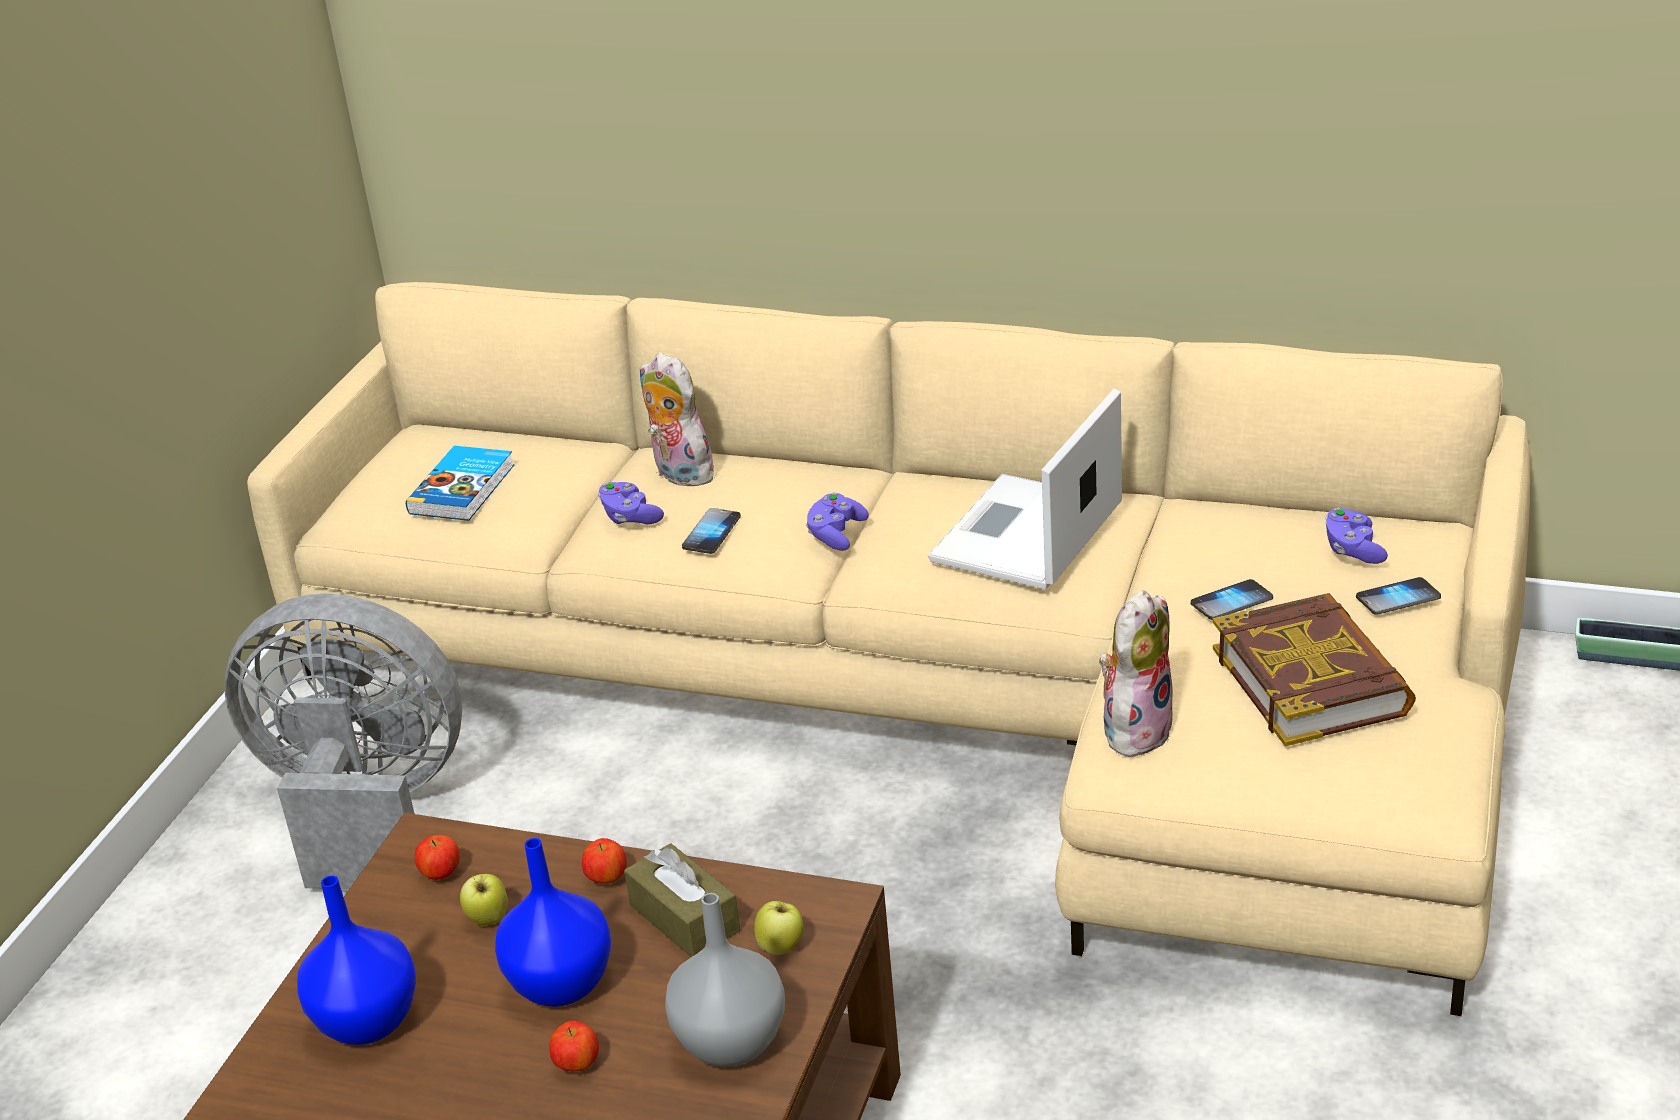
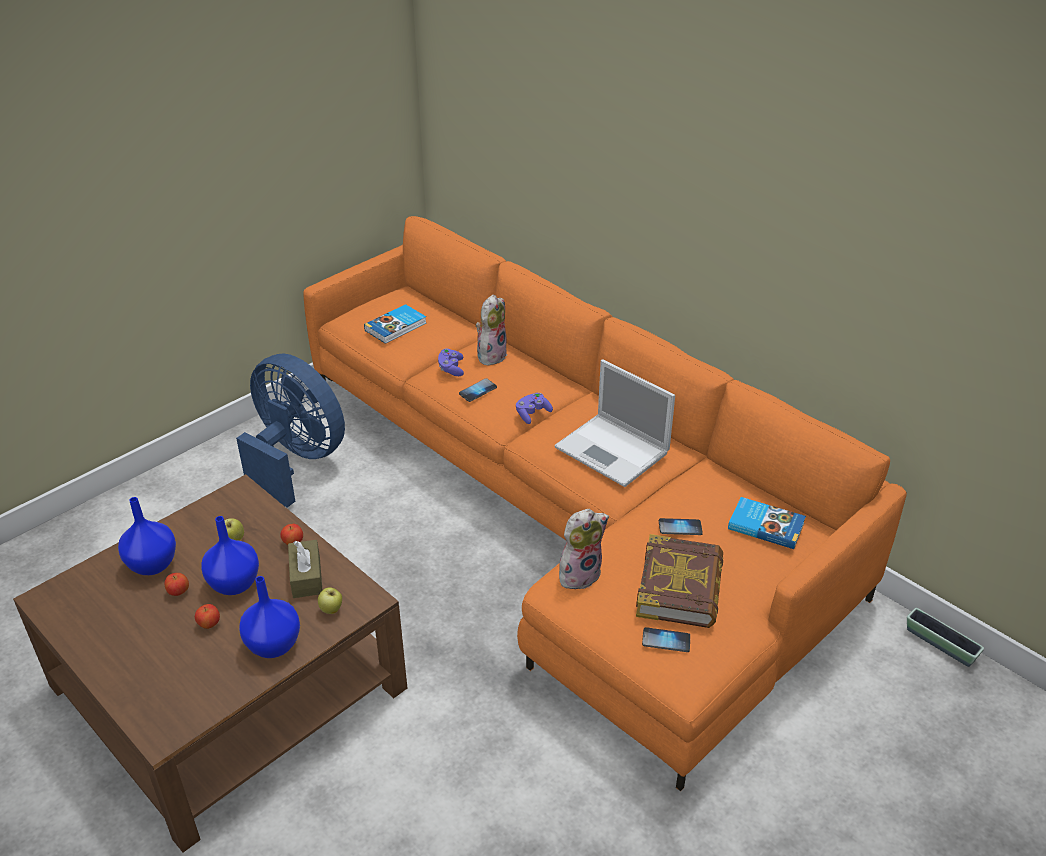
camera: 25 degrees right, 5 degrees up
grey fan [225,593,462,890] -> blue fan [236,353,345,508]
beige sofa [247,282,1531,1017] -> orange sofa [303,216,907,791]
apple [415,835,460,880] -> apple moved to [164,573,189,596]
plush toy [640,352,715,486] -> plush toy turned 45 degrees clockwise [476,294,508,366]
grey vase [665,893,785,1067] -> blue vase [239,576,300,658]
laptop [928,389,1122,590] -> laptop turned 105 degrees counterclockwise [554,359,675,487]
purple game controller [1325,508,1388,564] -> book [728,497,806,549]
phone [1356,577,1441,615] -> phone moved to [642,627,690,652]

